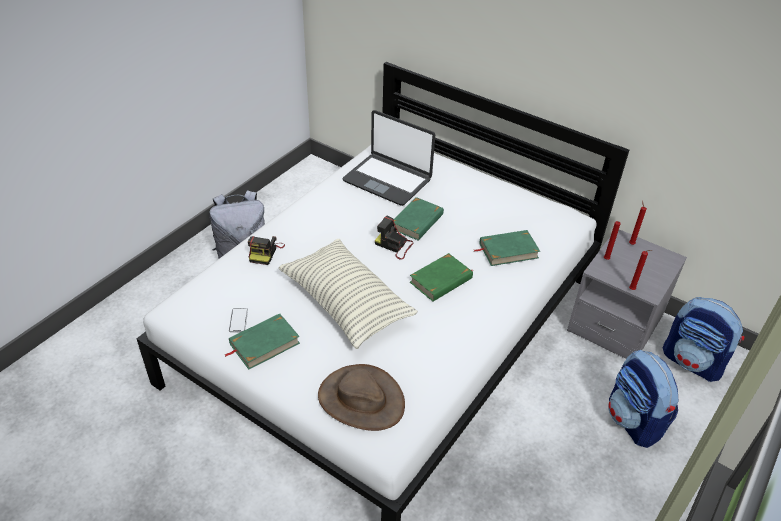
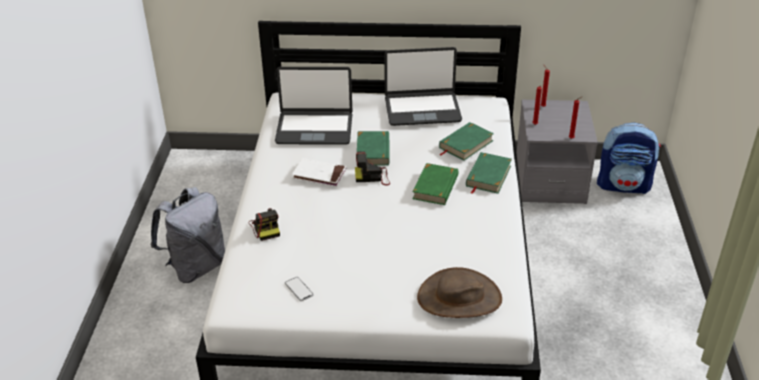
camera: 30 degrees left, 5 degrees down
green book [224,314,300,369] -> green book moved to [466,152,512,194]
pillow [279,239,418,349] -> none
backpack [608,350,678,448] -> none
none -> white book [292,158,346,187]
none -> laptop [384,47,462,126]

